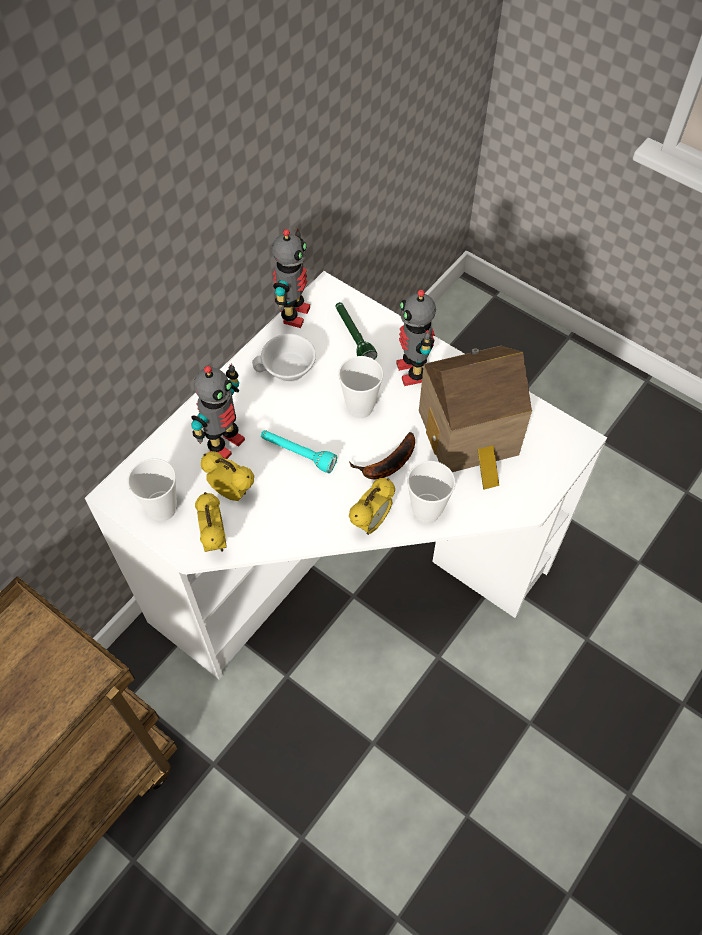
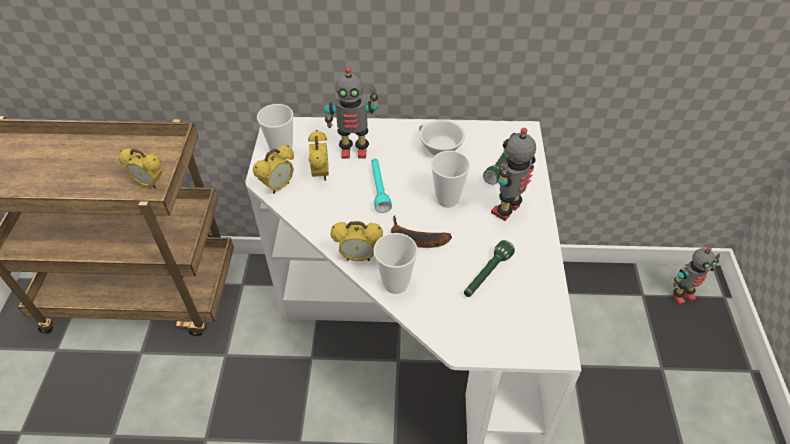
camera: 55 degrees right, 10 degrees down
toy robot [272,228,310,328] -> toy robot moved to [672,247,720,304]
toy house [419,345,532,490] -> green flashlight [464,240,515,297]
none -> alarm clock [119,149,163,188]

